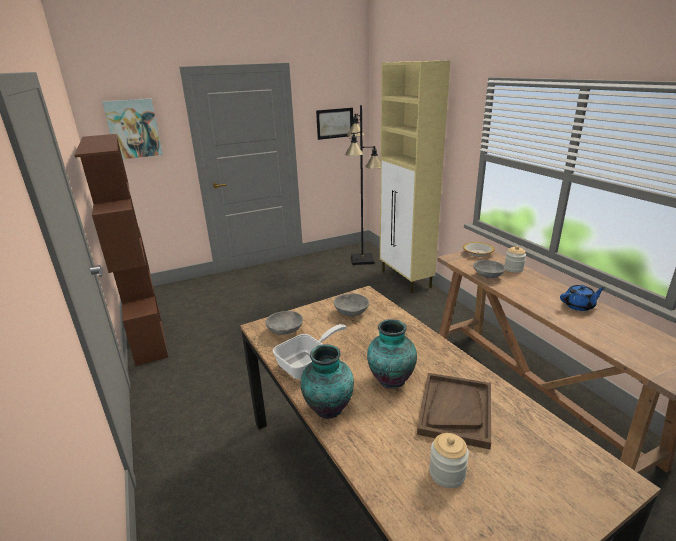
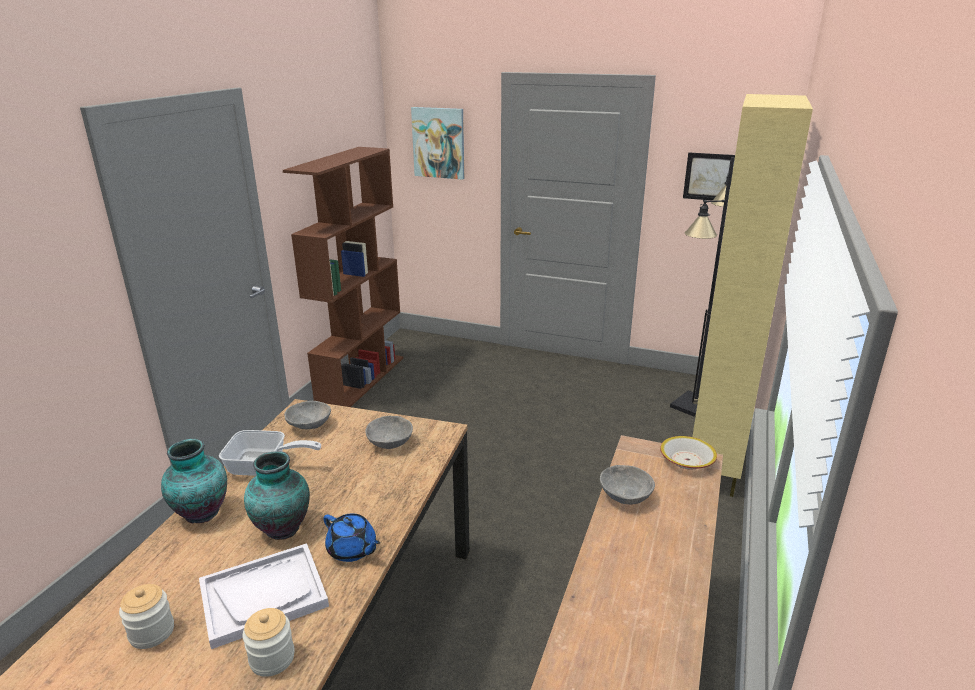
camera: 45 degrees right, 0 degrees up
brown tray [417,373,491,449] -> white tray [199,543,329,649]
jar [504,246,526,273] -> jar moved to [242,608,295,677]
blue teapot [560,285,605,311] -> blue teapot moved to [323,513,380,562]

